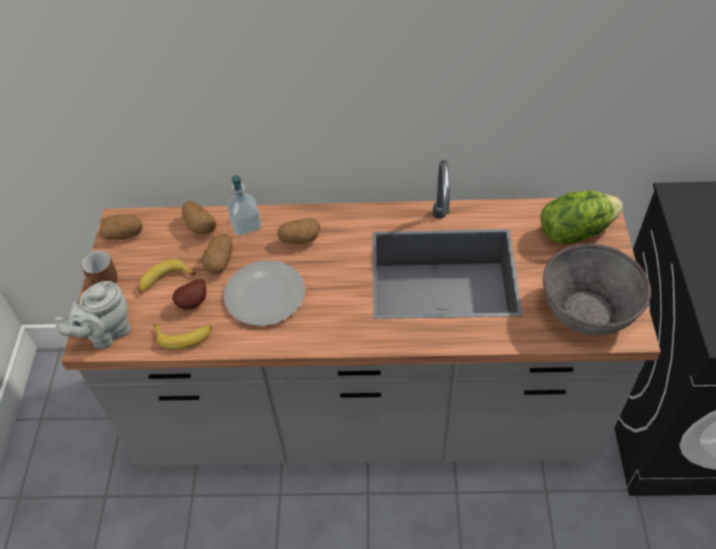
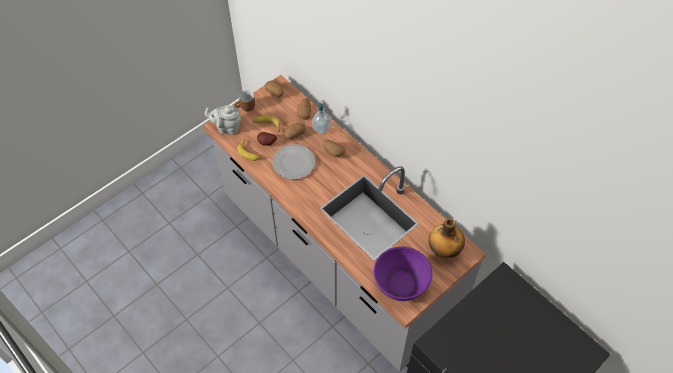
camera: 45 degrees right, 5 degrees up
lettuce [540,191,623,244] -> bottle [429,218,465,258]
grey bowl [543,243,651,336] -> purple bowl [374,246,432,301]

